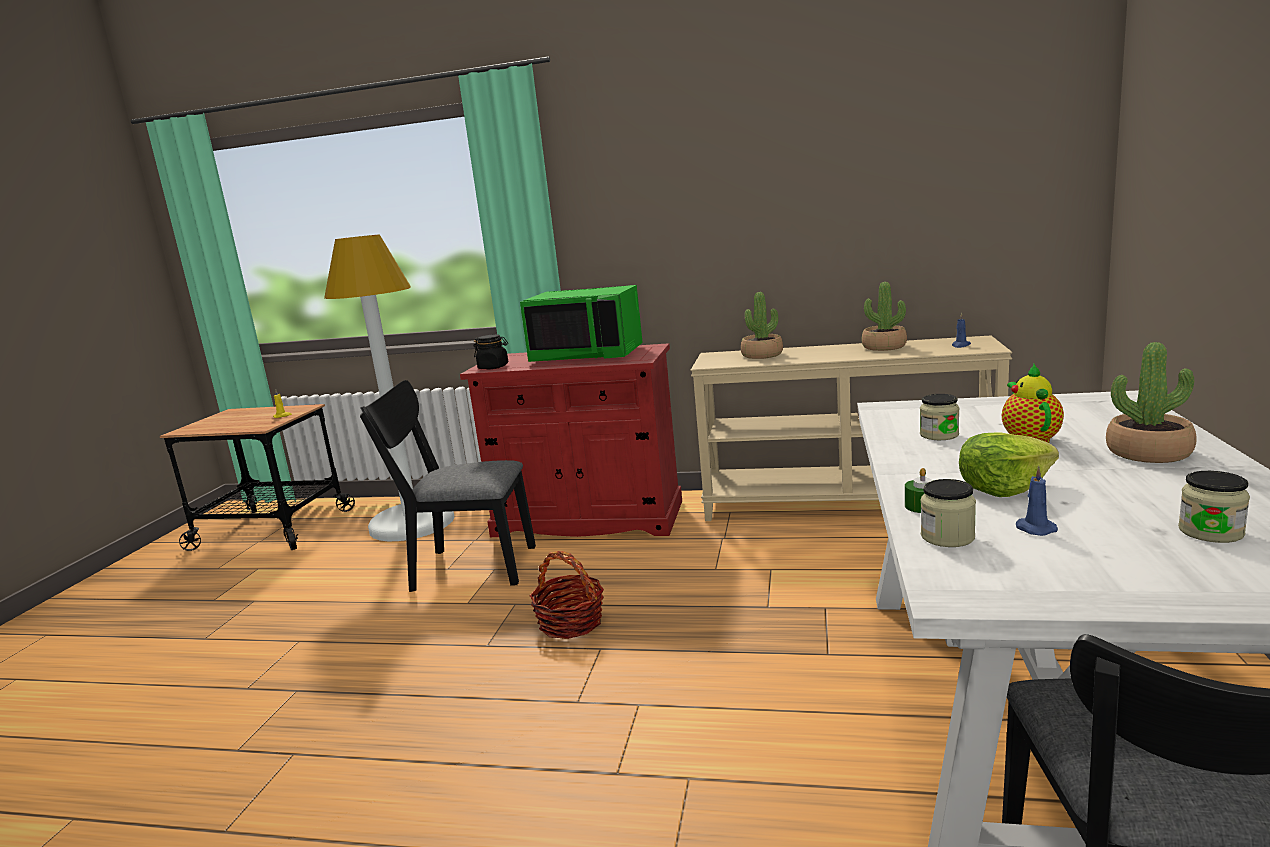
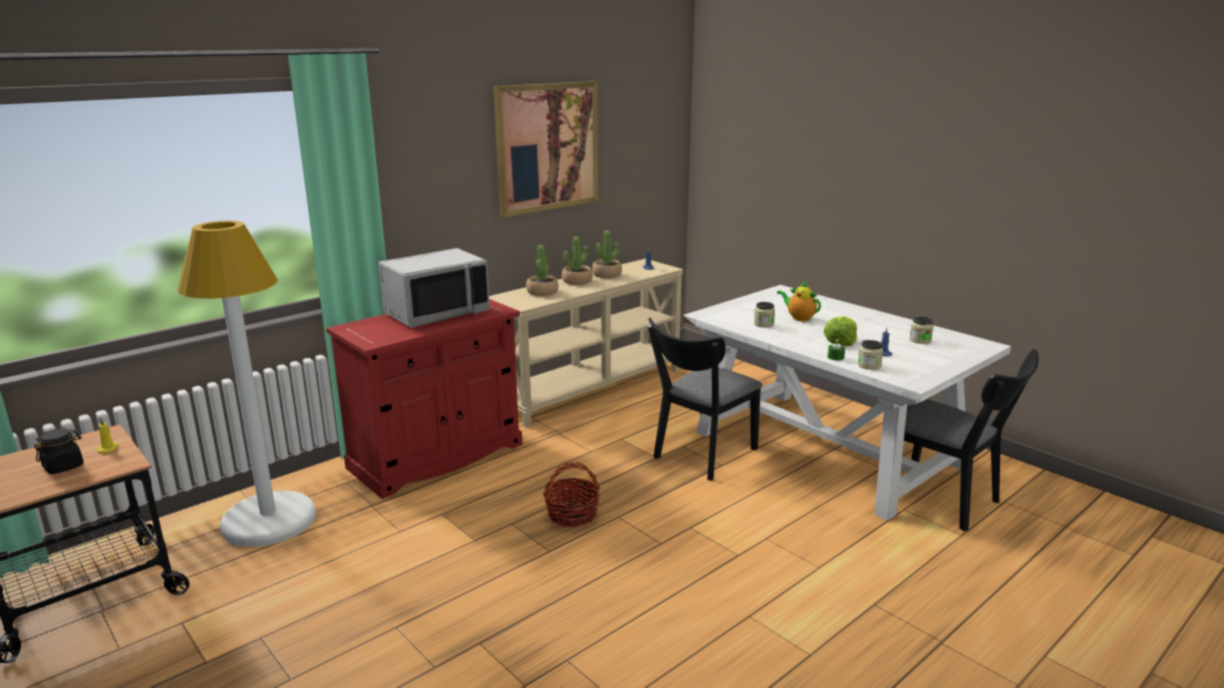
camera: 55 degrees left, 5 degrees up
black chair [360,380,536,592] -> black chair moved to [647,318,762,481]
black jar [473,334,508,369] -> black jar moved to [34,429,84,474]
green microwave [520,285,643,362] -> grey microwave [378,248,490,328]
potted plant [1106,342,1197,463] -> potted plant moved to [562,236,593,285]
none -> picture [494,81,598,217]

